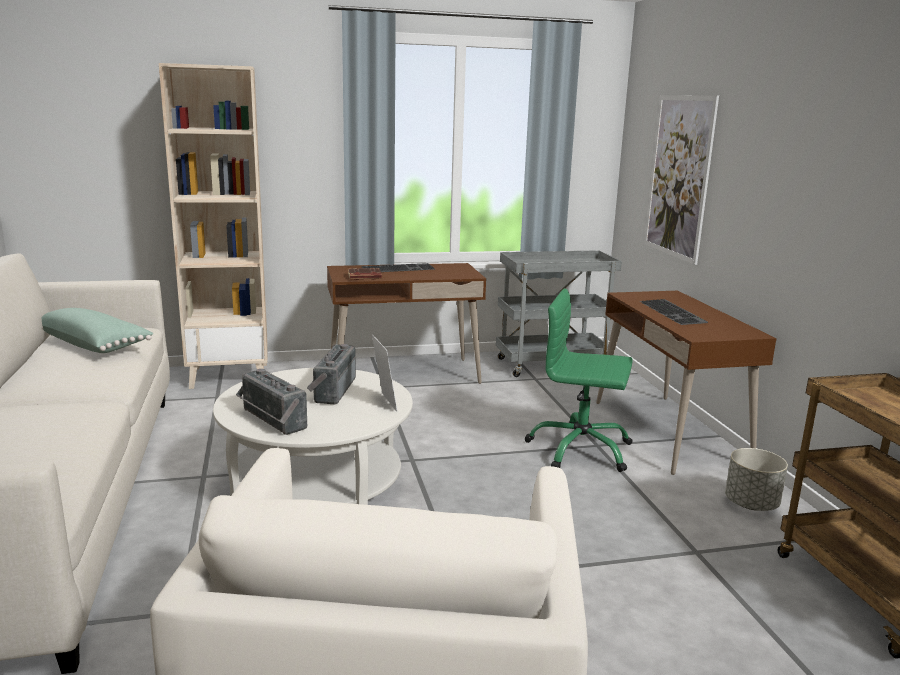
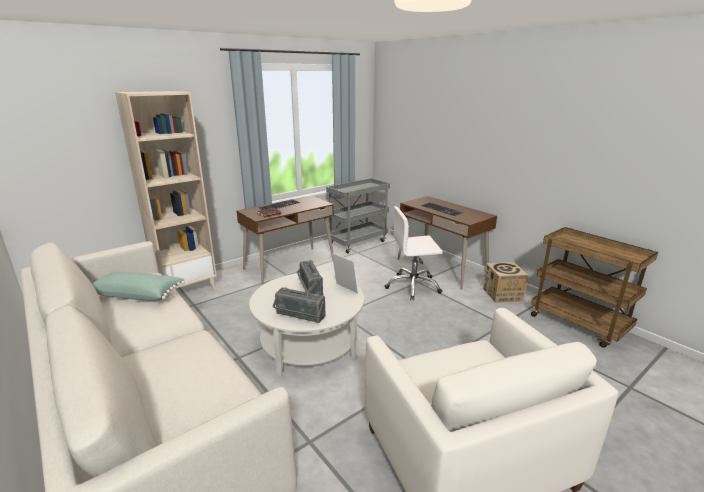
camera: 25 degrees left, 5 degrees up
green office chair [524,289,633,472] -> white office chair [385,206,443,301]
picture [644,95,719,265] -> none
grey planter [725,448,788,511] -> cardboard box [483,262,528,303]

